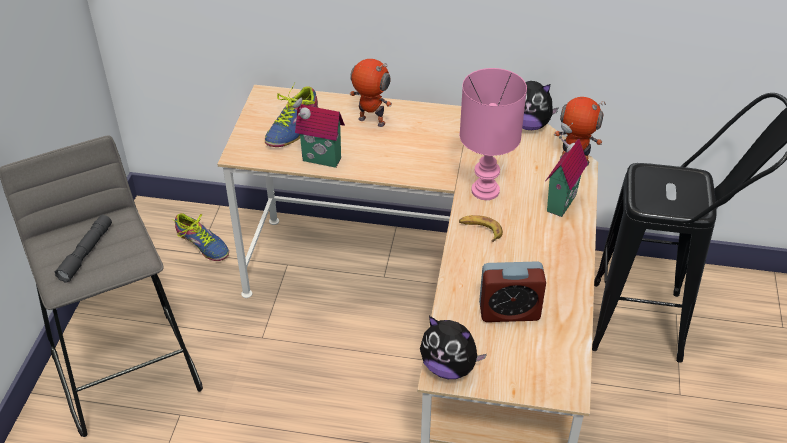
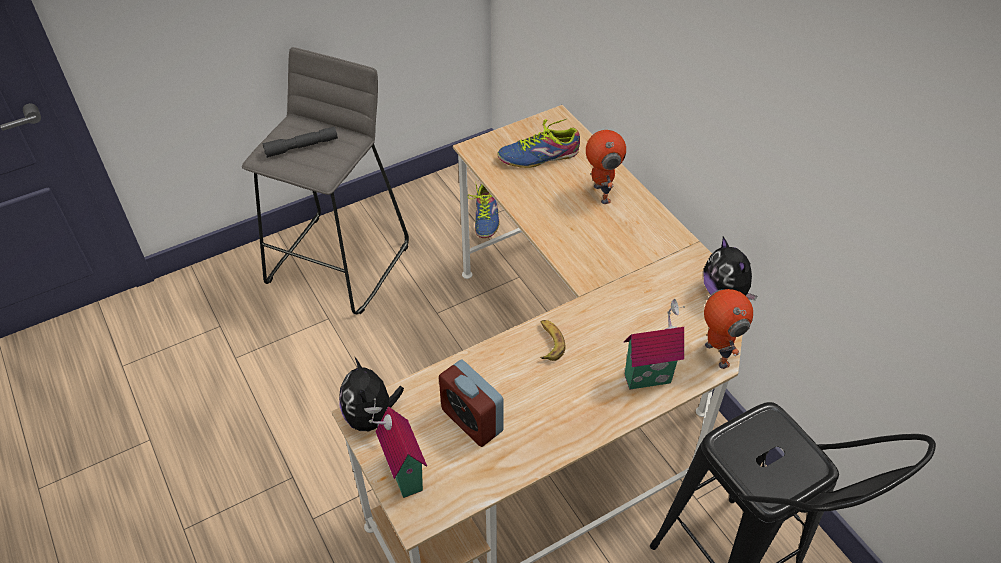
camera: 50 degrees right, 5 degrees up
toy house [292,97,345,168] -> toy house moved to [364,398,427,498]
pink table lamp [460,68,527,200] -> none

